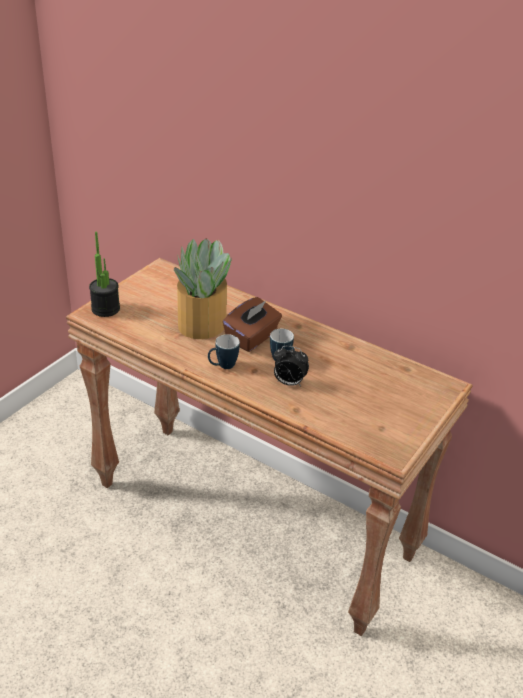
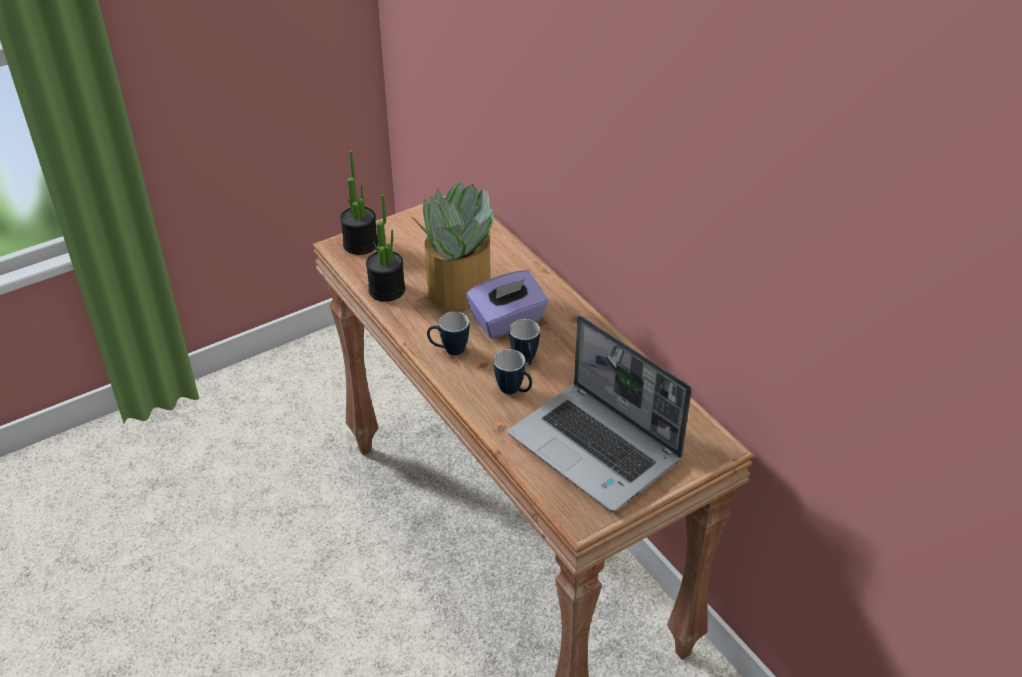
camera: 25 degrees right, 5 degrees up
brown tissue box [223,297,282,352] -> purple tissue box [466,270,548,339]
alarm clock [274,346,309,386] -> mug [494,349,532,394]
none -> potted plant [366,194,405,302]
none -> laptop [508,315,692,512]

